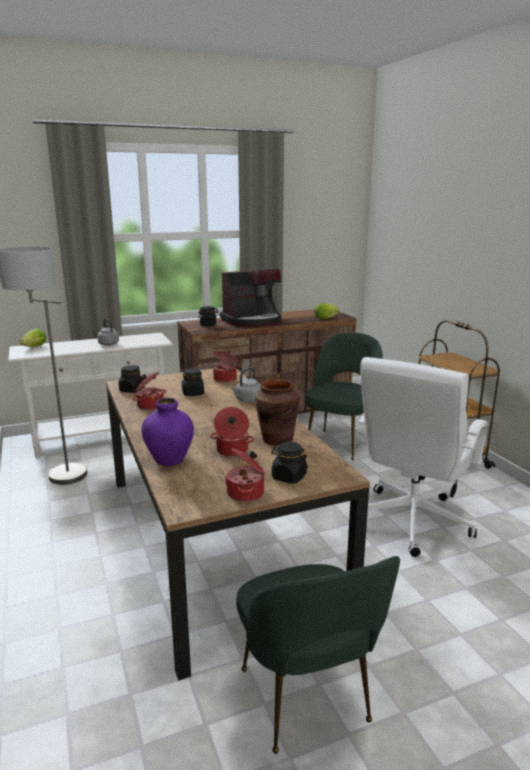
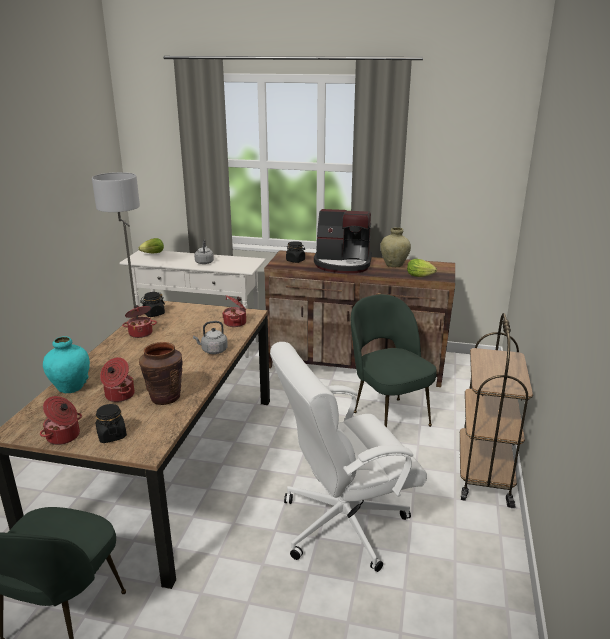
camera: 35 degrees right, 5 degrees up
purple vase [141,398,194,466] -> turquoise vase [43,336,90,393]
black jar [182,368,204,396] -> none
green chair [305,332,382,460] -> green chair turned 90 degrees counterclockwise [351,294,437,427]
none -> beige vase [380,228,411,267]

